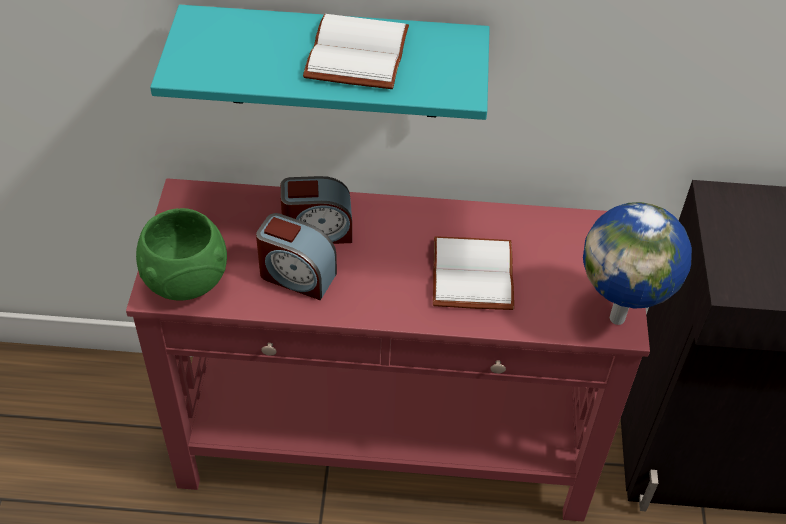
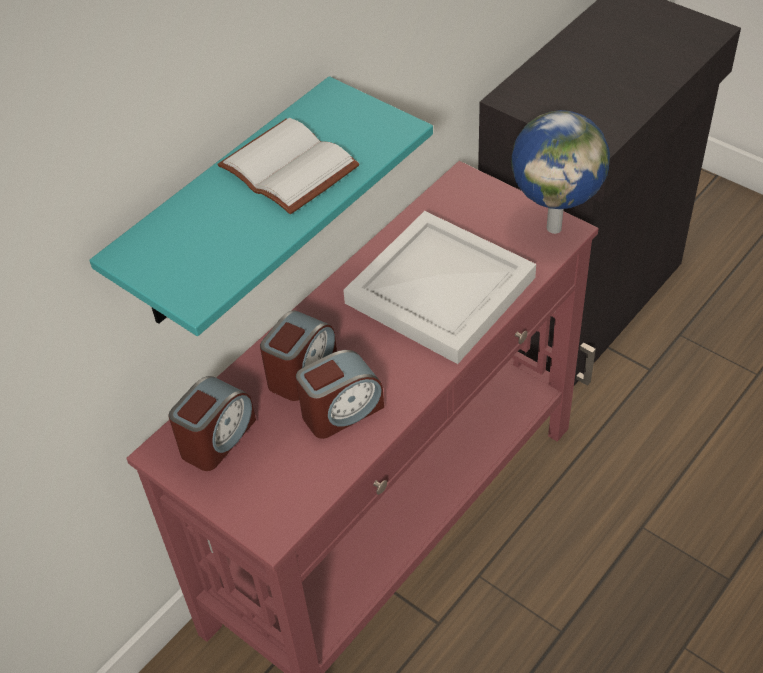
camera: 50 degrees left, 0 degrees up
green bowl [136,208,227,300] -> none
white book [433,236,514,310] -> white tray [343,211,536,364]
none -> alarm clock [168,376,256,471]

